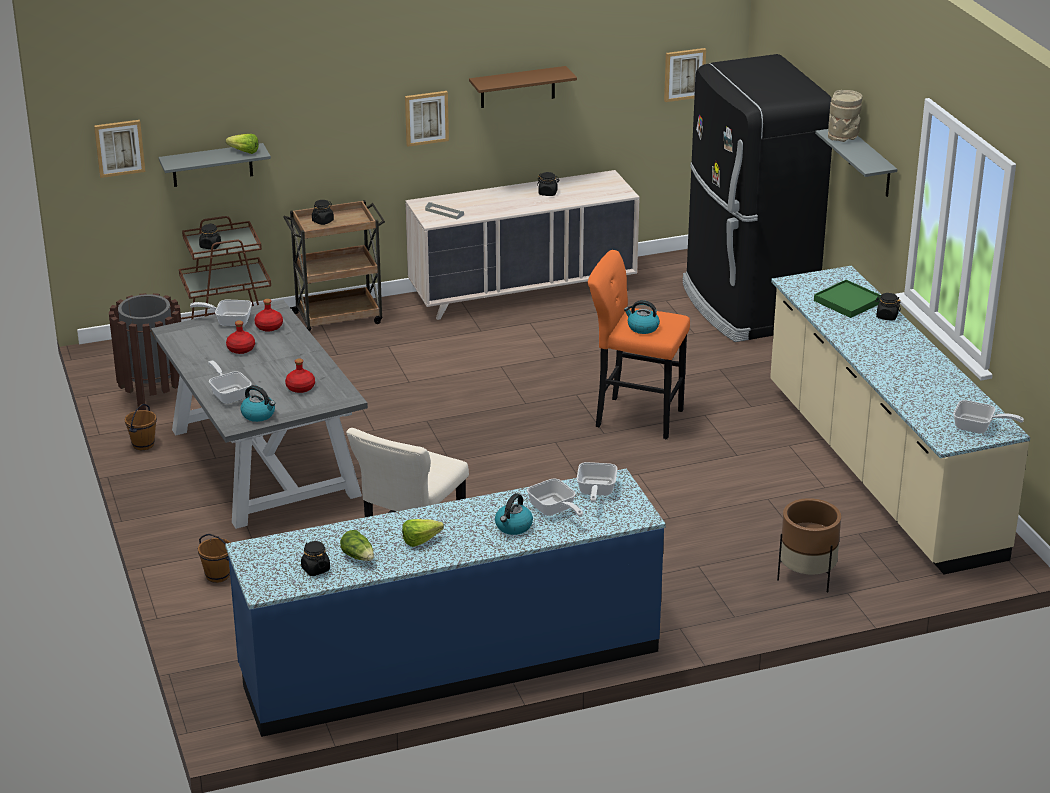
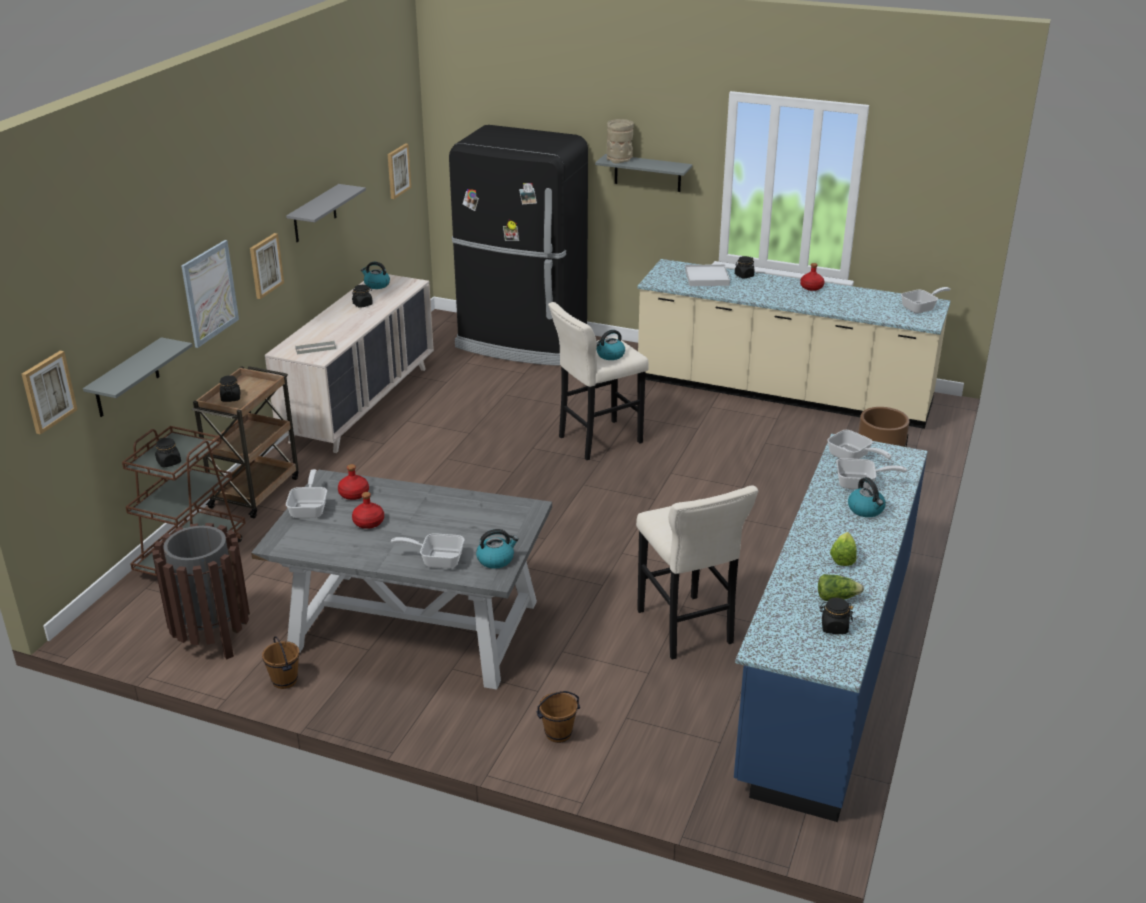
camera: 50 degrees left, 0 degrees up
frying pan [190,300,252,326] -> frying pan turned 135 degrees clockwise [286,469,327,518]
lettuce [226,134,259,154] -> none
red bottle [285,358,315,393] -> red bottle moved to [800,263,824,291]
brown shelf [469,66,577,108] -> grey shelf [286,184,366,243]
orange stool [588,250,690,439] -> beige stool [548,302,649,460]
green tray [814,280,881,318] -> white tray [685,264,730,286]
none -> picture [181,240,239,348]
none -> kettle [361,262,390,289]

